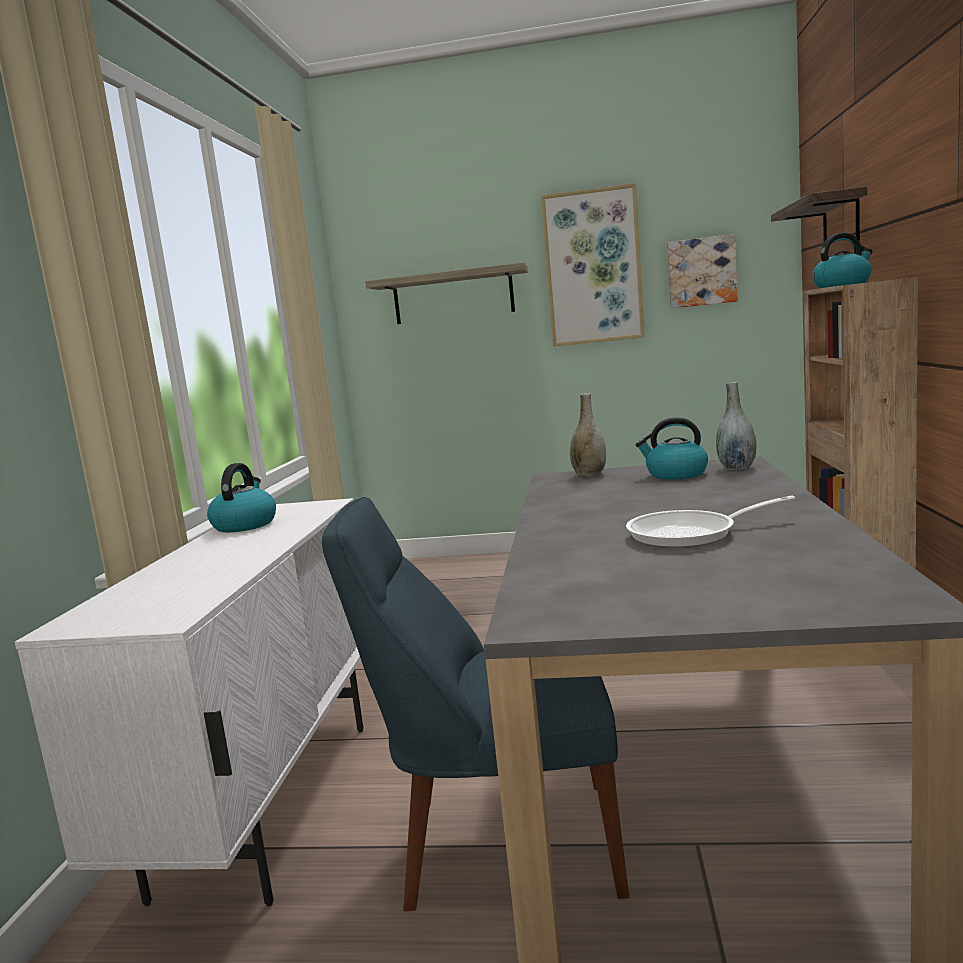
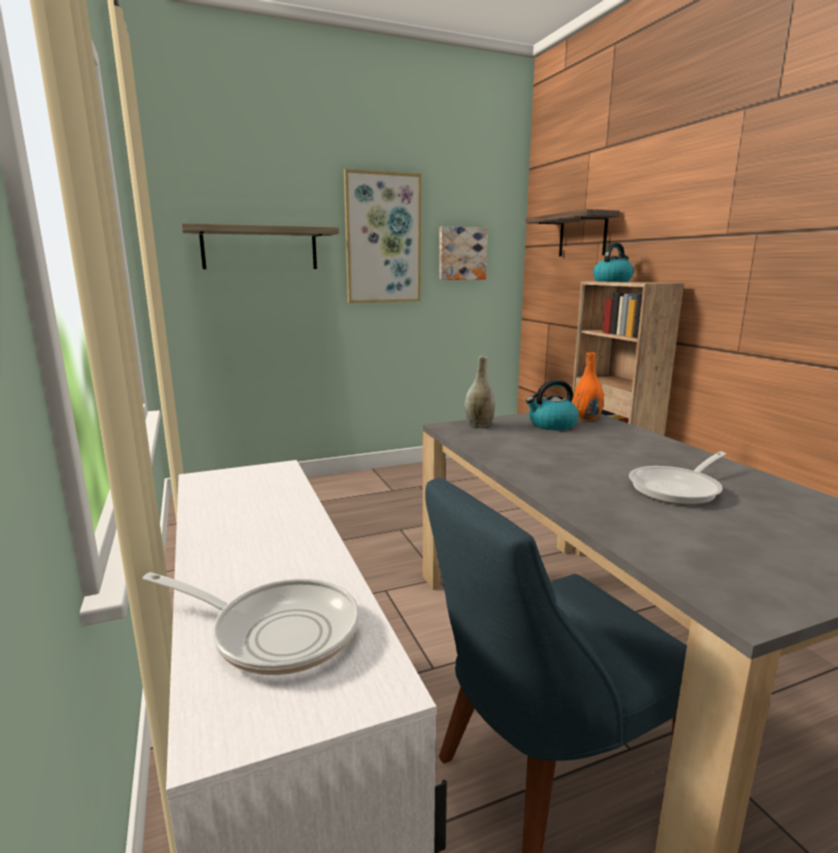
camera: 30 degrees left, 5 degrees up
kettle [207,463,276,532] -> none
grey vase [716,382,757,470] -> orange vase [573,352,604,421]
none -> frying pan [143,572,359,675]

